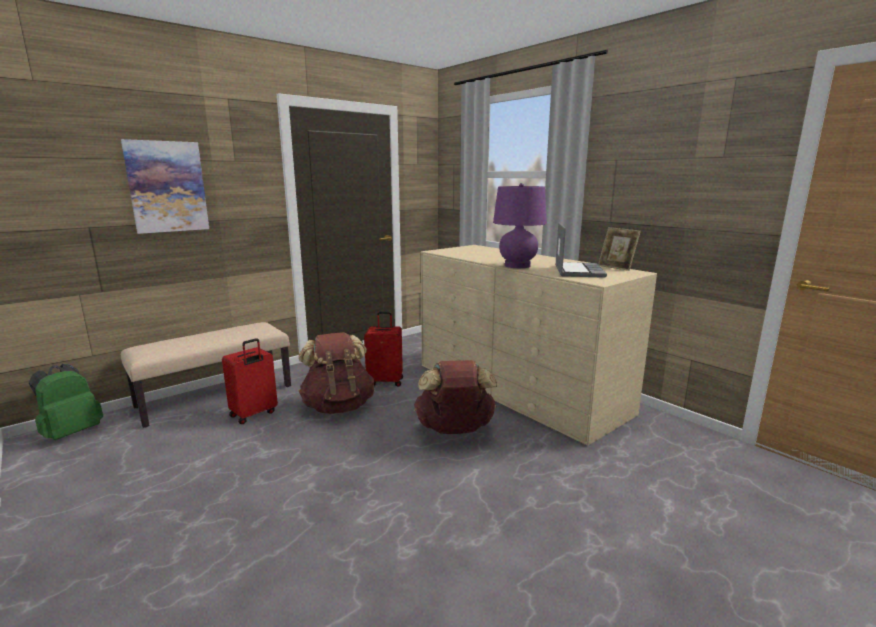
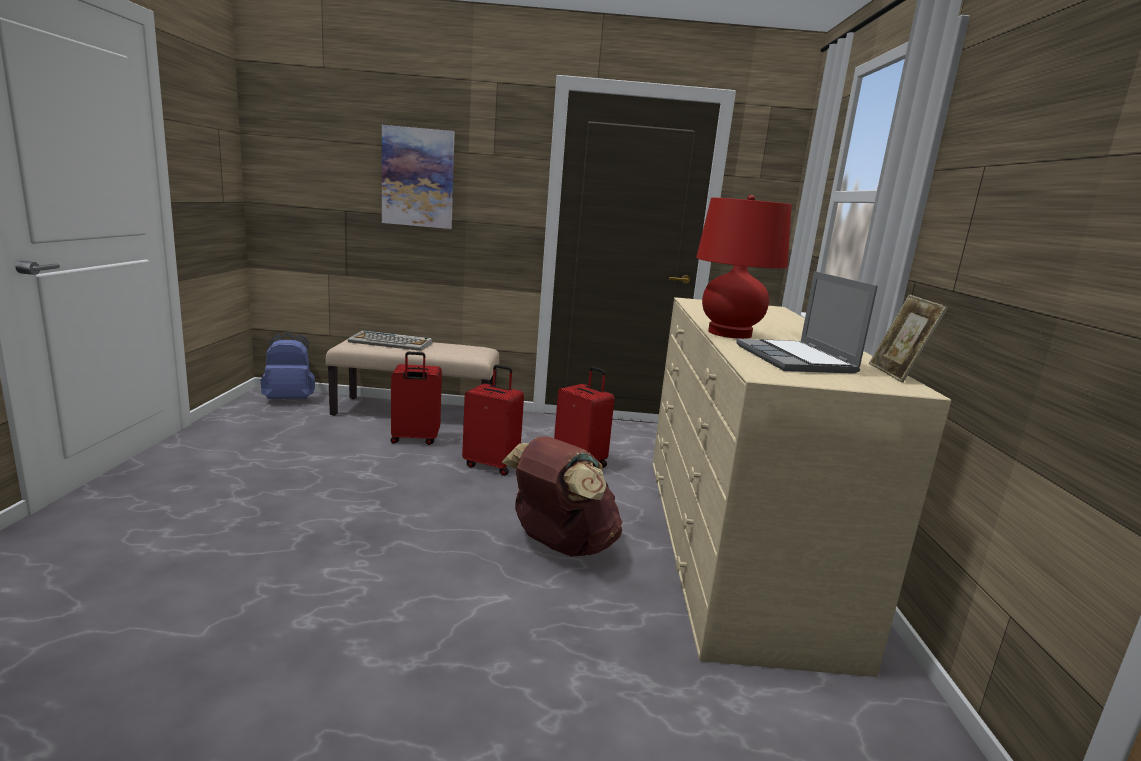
camera: 40 degrees right, 0 degrees up
green backpack [29,364,103,440] -> blue backpack [261,332,315,399]
brown backpack [298,332,375,414] -> red suitcase [462,365,524,476]
purple table lamp [493,183,547,268] -> red table lamp [696,195,792,339]
laptop [555,223,607,278] -> laptop turned 120 degrees clockwise [736,271,878,374]
none -> keyboard [348,330,432,351]

